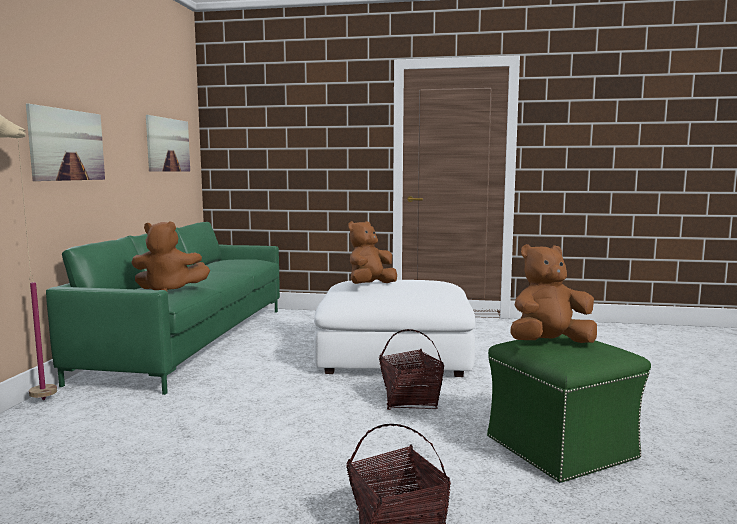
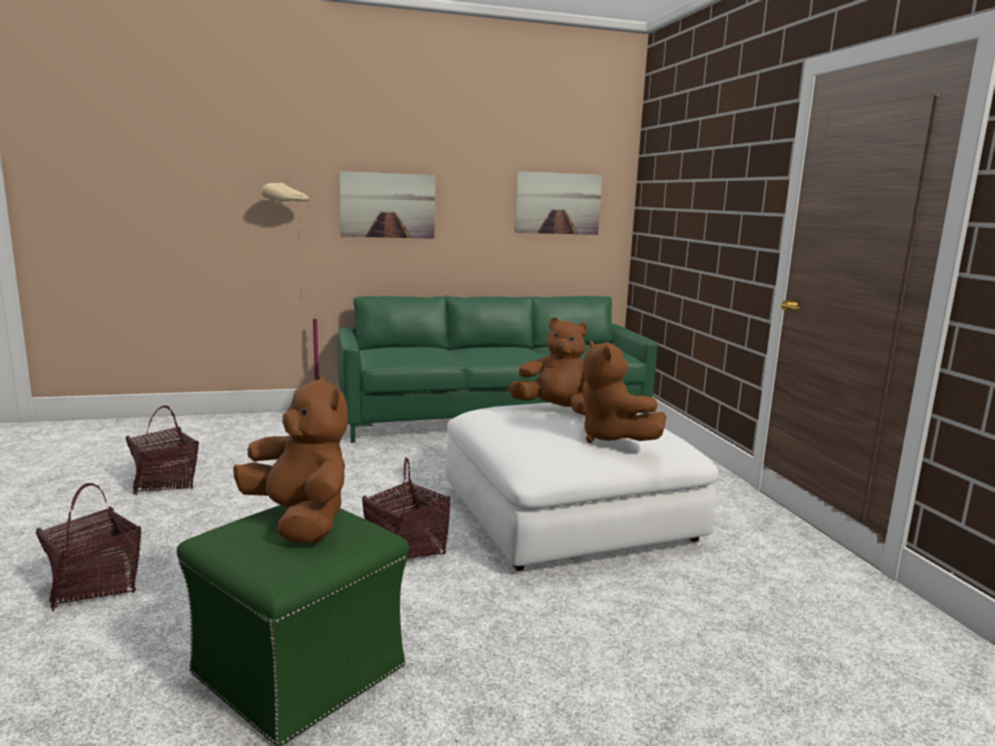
camera: 65 degrees right, 5 degrees up
brown plush toy [131,221,210,291] -> brown plush toy moved to [582,340,666,443]
none -> basket [126,406,199,494]

